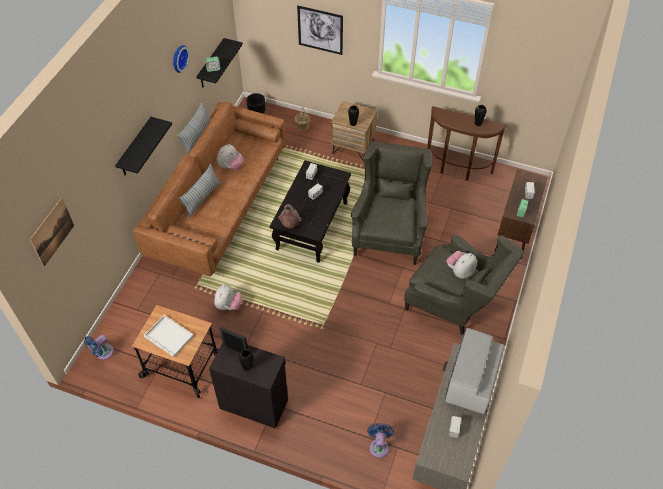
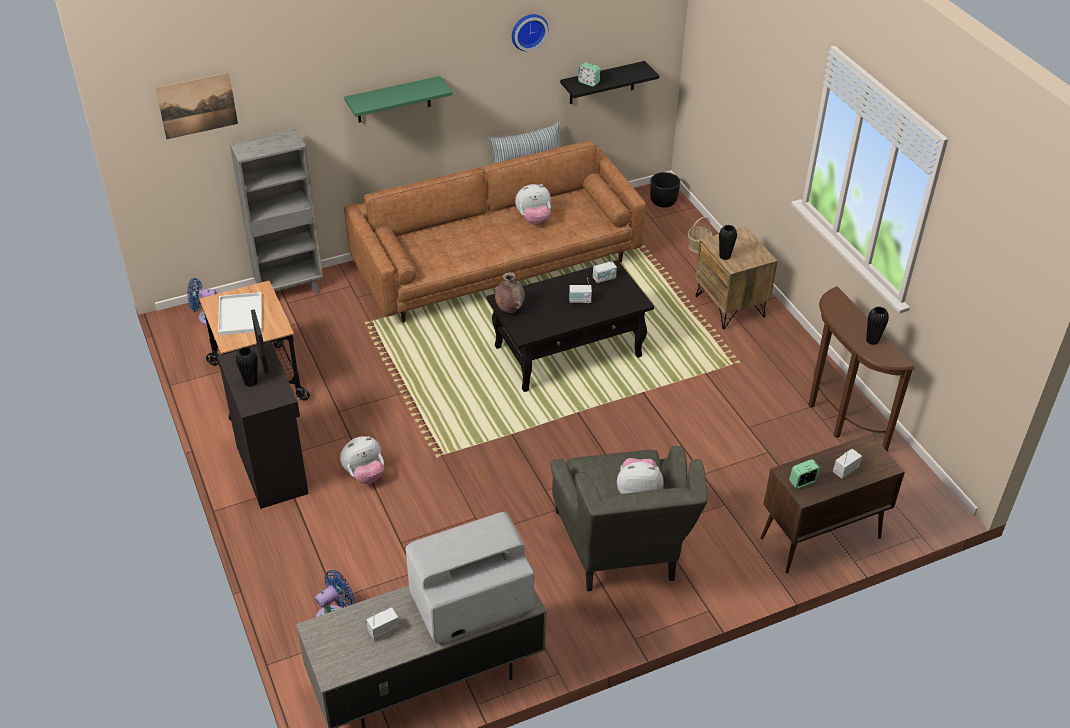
camera: 45 degrees right, 10 degrees down
black shelf [115,117,172,175] -> green shelf [344,76,452,123]
pillow [179,164,221,218] -> none
plush toy [214,284,243,310] -> plush toy moved to [340,436,384,484]
picture [297,5,343,55] -> none
grey armchair [351,141,432,265] -> none
none -> grey bookcase [230,129,323,294]

